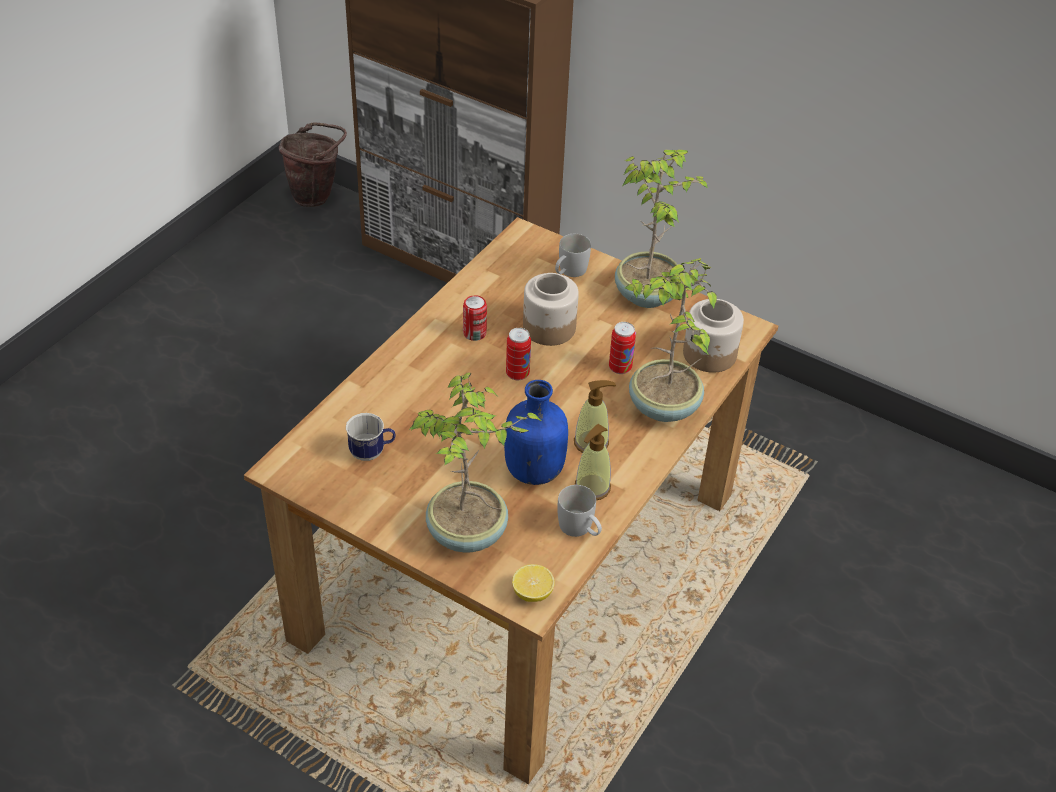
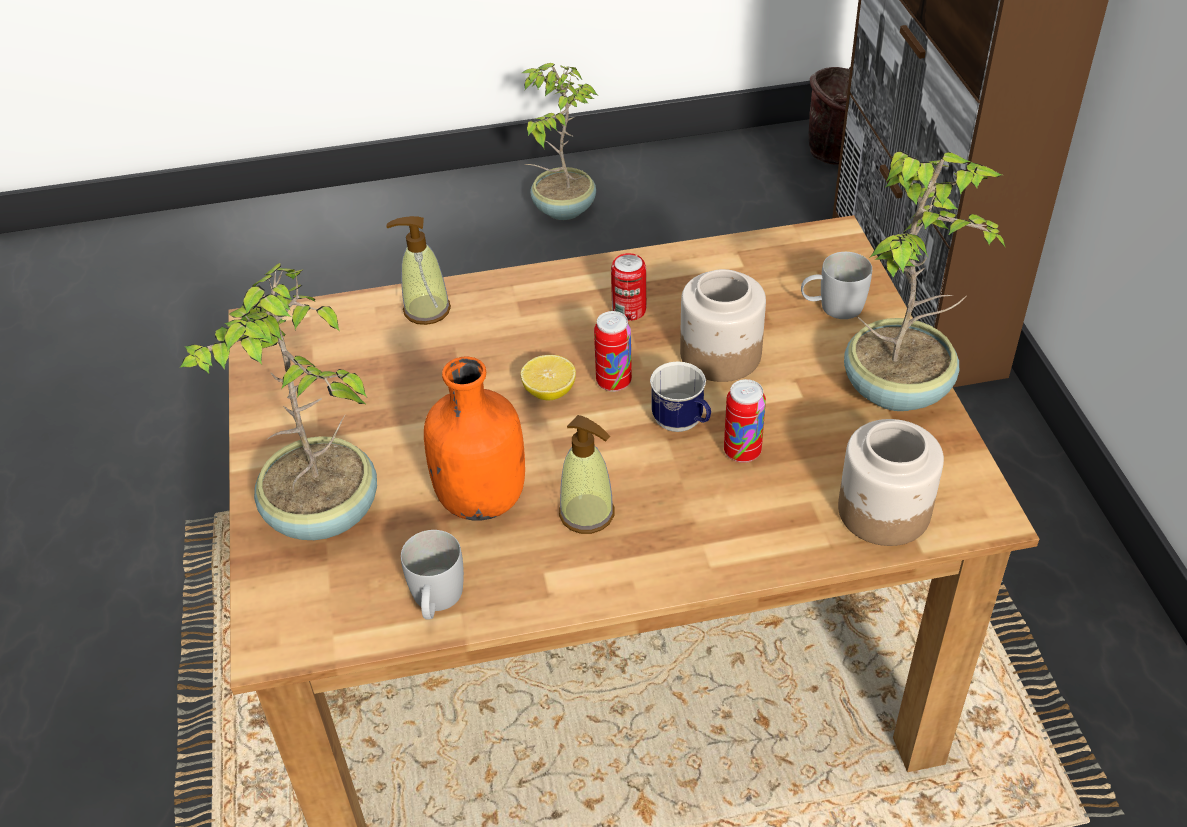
camera: 50 degrees right, 0 degrees up
mug [346,413,396,461] -> mug moved to [650,361,711,432]
blue bottle [504,380,568,485] -> orange bottle [424,356,525,521]
lemon [512,564,555,602] -> lemon moved to [521,355,576,400]
soap dispenser [575,424,611,500] -> soap dispenser moved to [386,216,451,325]
potted plant [625,258,717,422] -> potted plant moved to [522,63,597,220]

